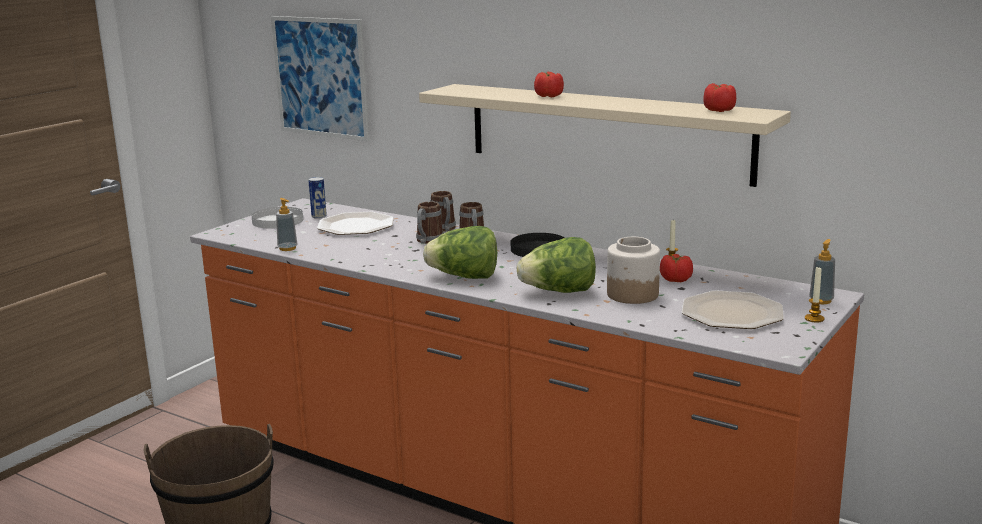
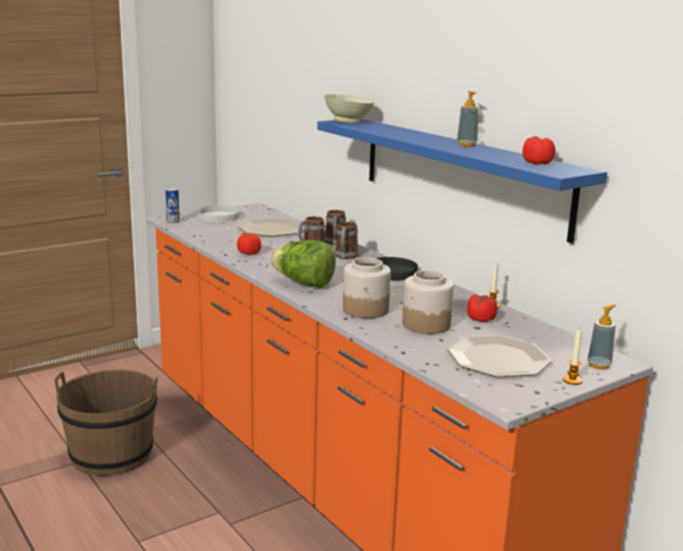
camera: 20 degrees right, 0 degrees up
picture [271,16,369,141] -> none
soap dispenser [276,198,297,251] -> soap dispenser moved to [457,91,479,147]
can [308,177,327,219] -> can moved to [165,188,180,223]
beige shelf [419,84,791,187] -> blue shelf [317,118,607,243]
lettuce [517,237,596,293] -> jar [343,257,391,318]
tomato [534,72,564,97] -> tomato moved to [237,233,261,255]
none -> beige bowl [324,94,375,123]

